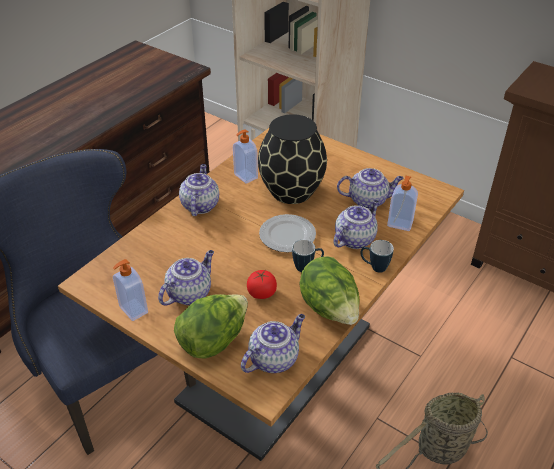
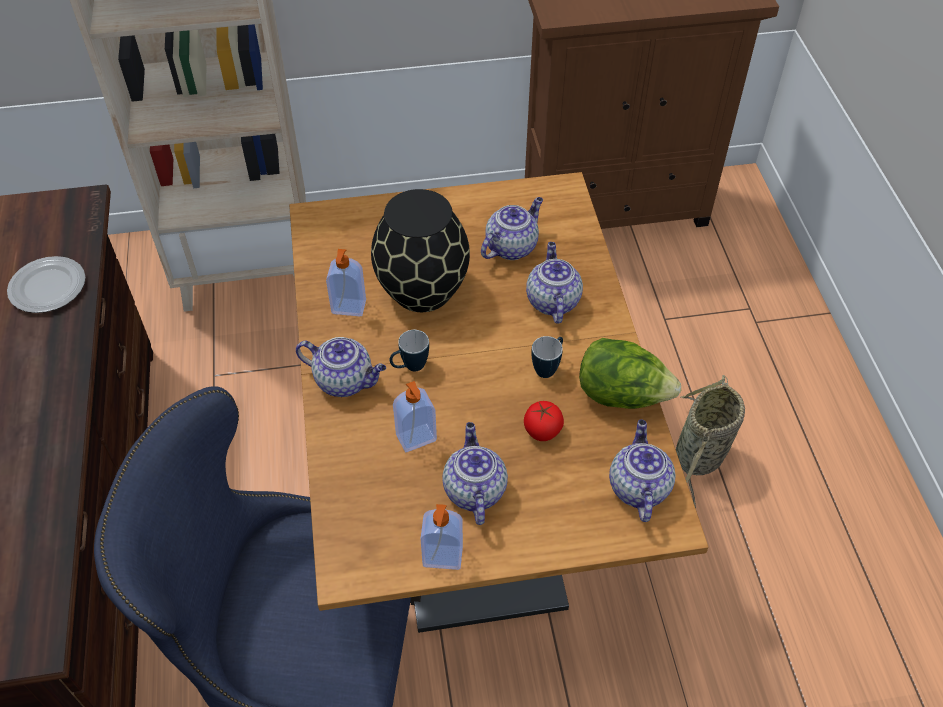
camera: 45 degrees left, 10 degrees up
lettuce [174,294,248,359] -> none
teapot [179,164,219,216] -> teapot turned 150 degrees clockwise [296,337,386,397]
plate [259,214,316,253] -> plate moved to [7,256,86,313]
mug [360,240,394,273] -> mug moved to [390,330,429,371]
soap dispenser [387,175,418,231] -> soap dispenser moved to [393,381,437,452]

